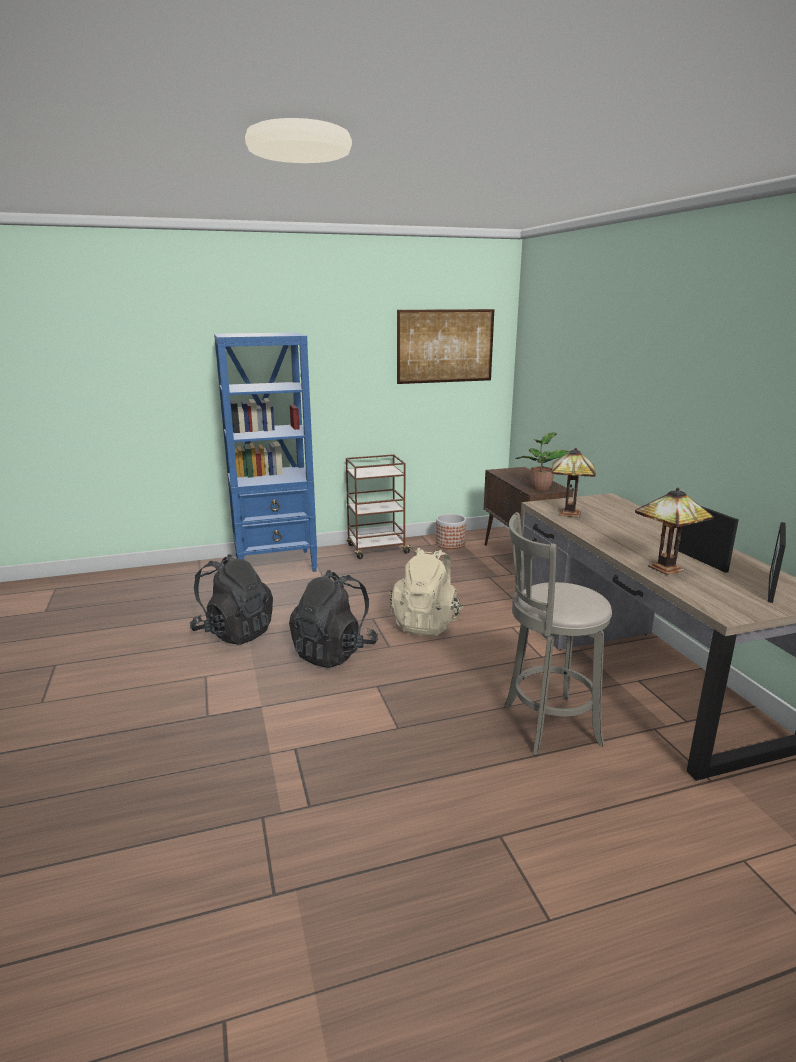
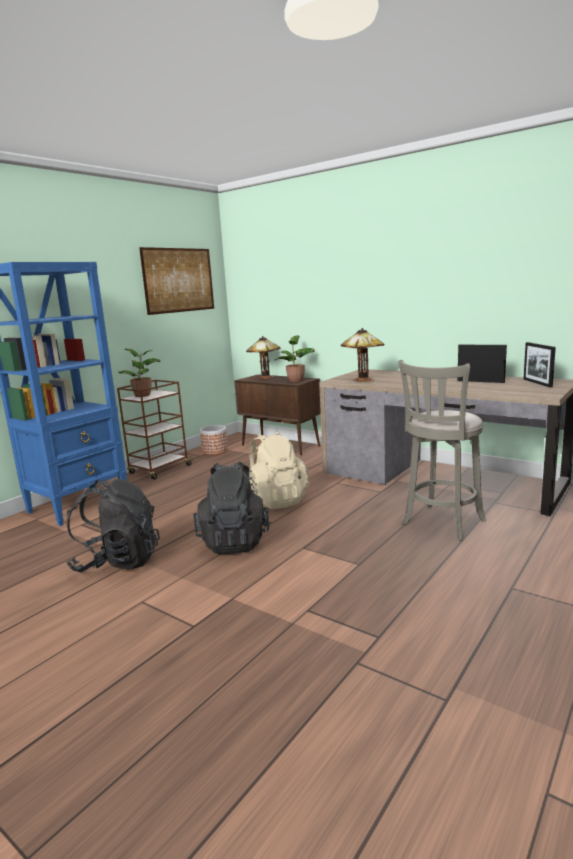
camera: 35 degrees left, 5 degrees down
table lamp [635,488,714,575] -> table lamp moved to [246,336,280,379]
none -> potted plant [119,348,161,397]

